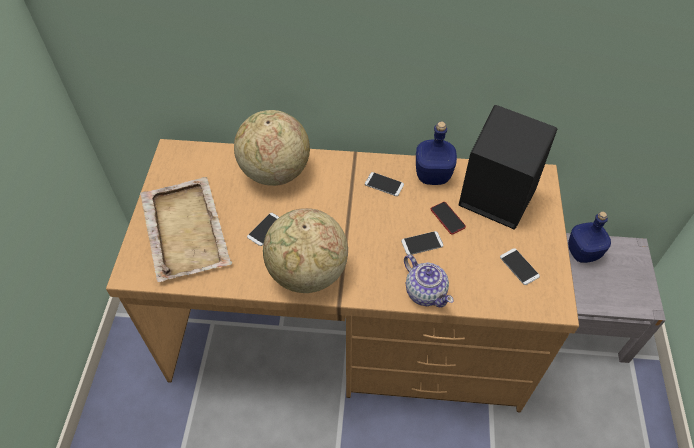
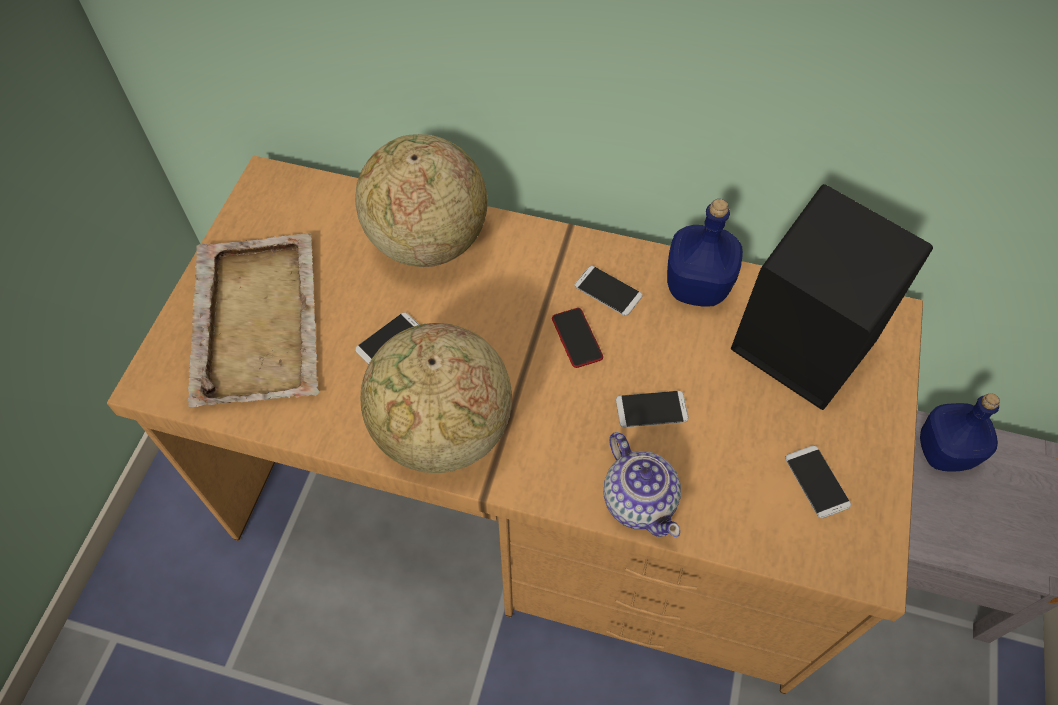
camera: 10 degrees right, 5 degrees up
phone [431,202,466,234] -> phone moved to [552,308,603,368]

